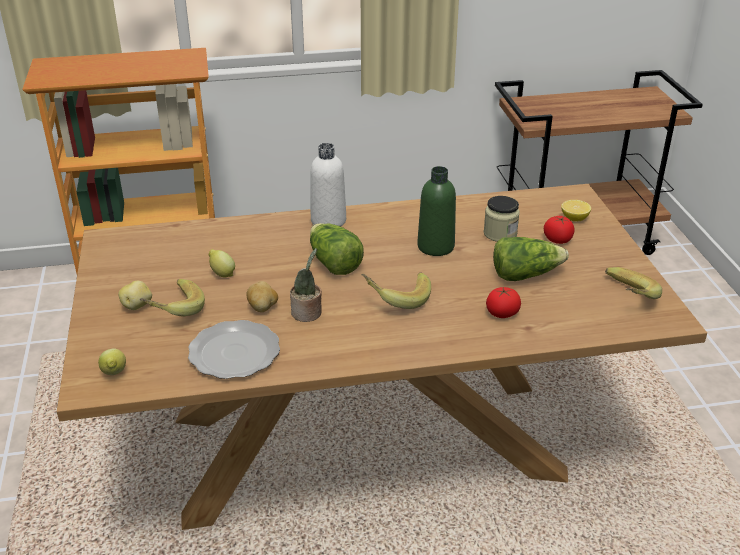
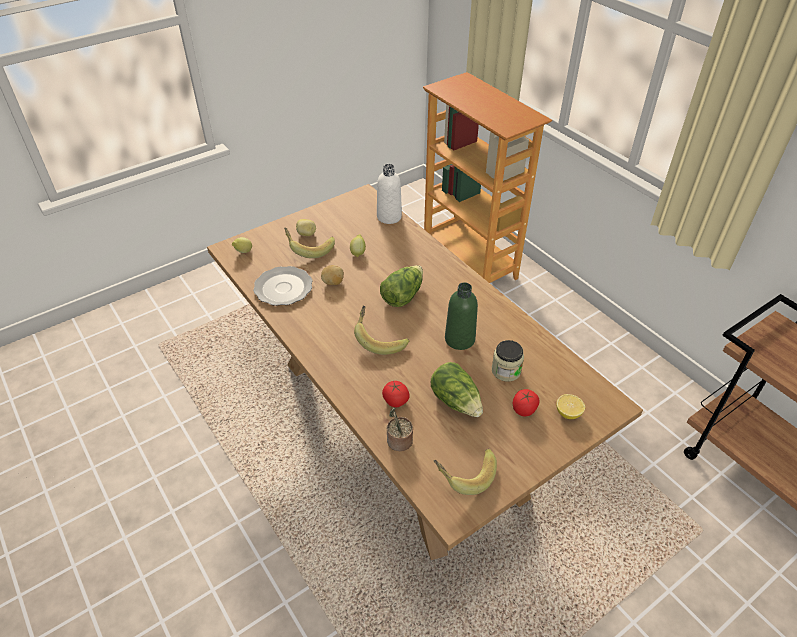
camera: 65 degrees right, 10 degrees up
potted plant [290,248,322,322] -> potted plant moved to [387,408,413,451]
white bottle [311,143,346,226] -> white bottle moved to [377,164,402,224]

